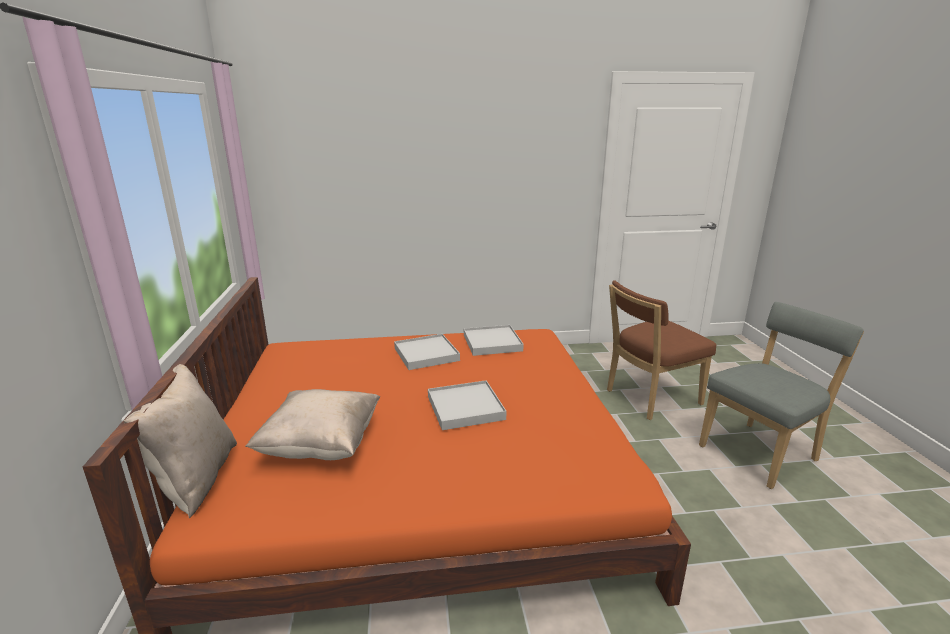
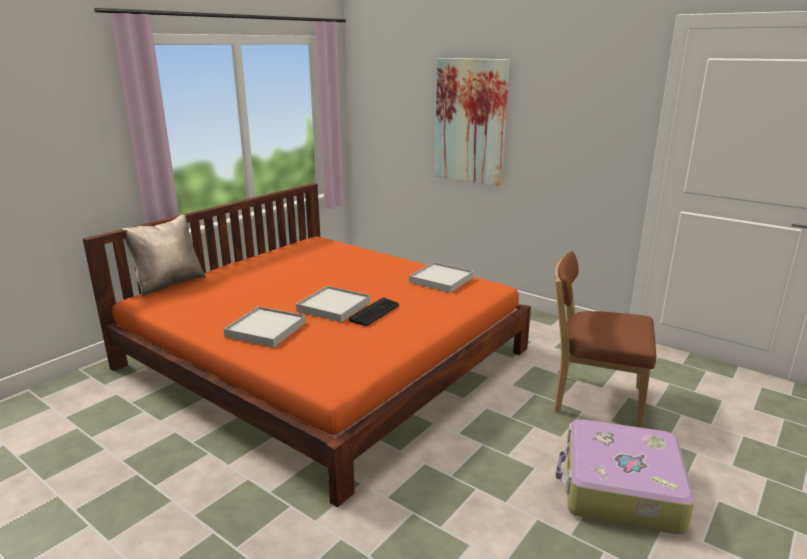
camera: 45 degrees right, 0 degrees up
beige pillow [245,389,380,460] -> none
white tray [394,334,460,370] -> white tray moved to [224,306,306,347]
grey chair [699,302,864,489] -> suitcase [555,419,695,534]
none -> keyboard [349,298,399,326]
none -> picture [435,58,510,186]

